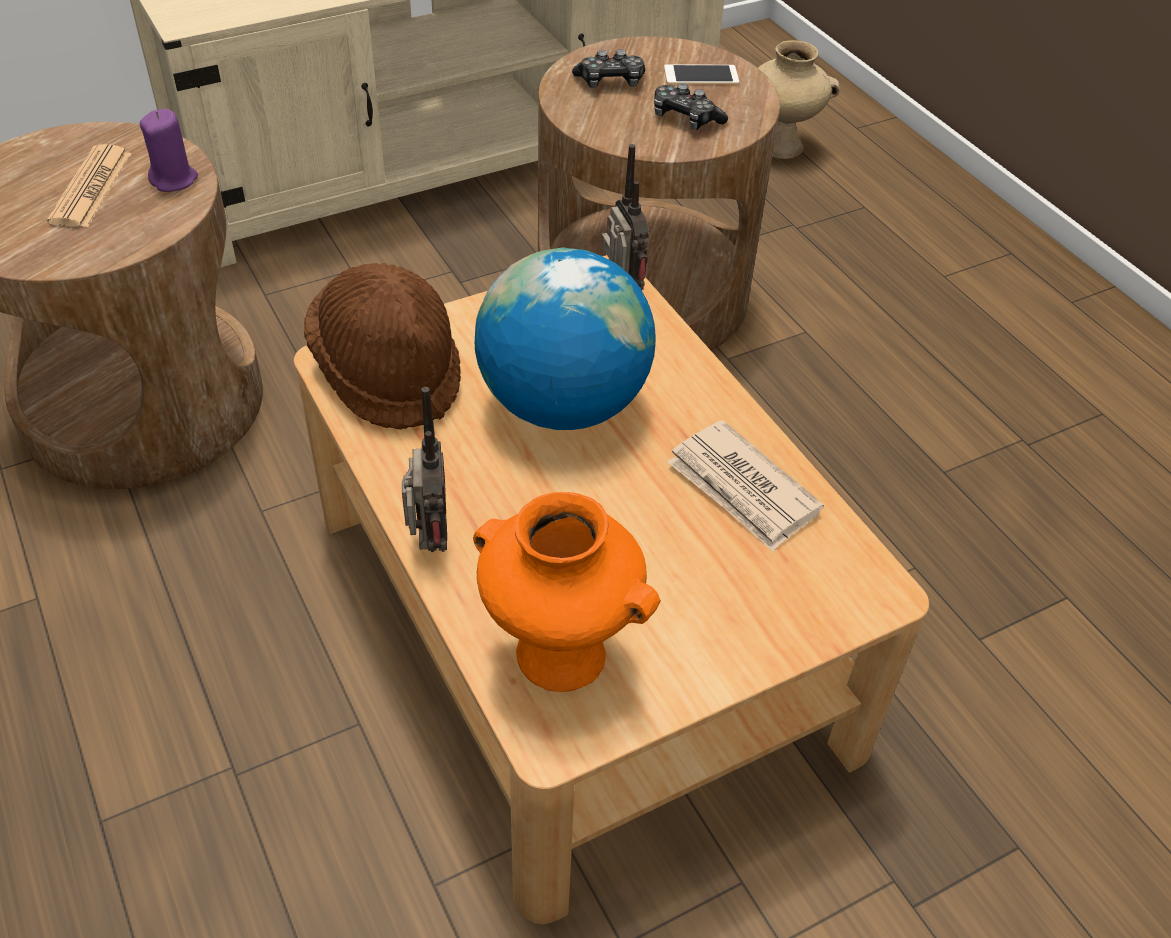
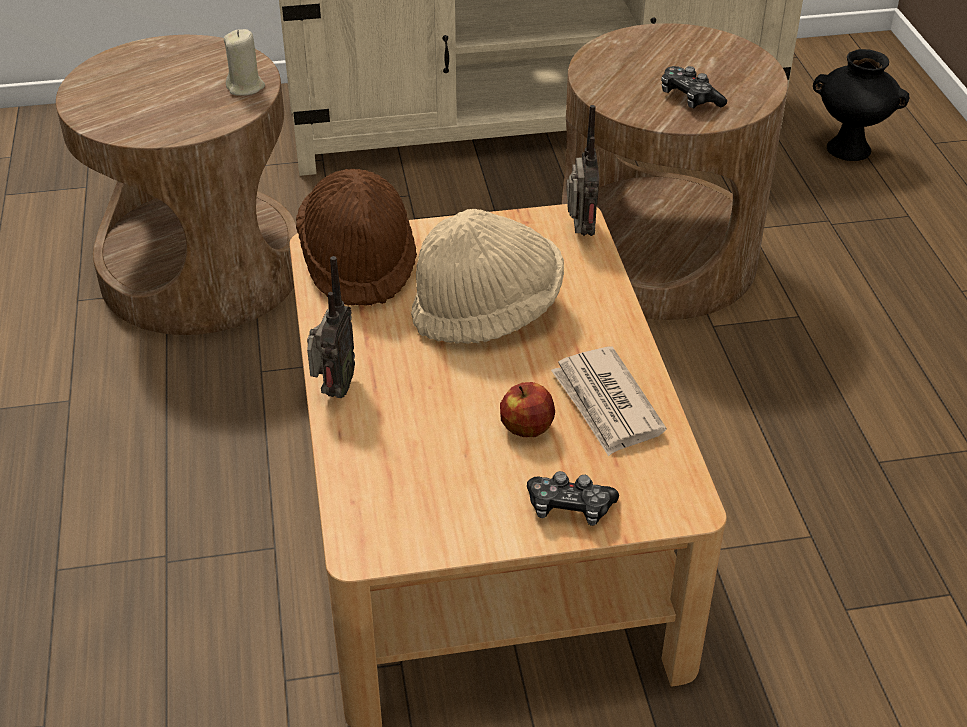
camera: 20 degrees right, 5 degrees down
newspaper [47,144,132,227] -> none
purple candle [140,109,198,192] -> beige candle [224,29,265,96]
orange vase [473,492,661,692] -> none
globe [475,248,656,430] -> beige hat [411,209,564,344]
game controller [572,49,645,88] -> game controller moved to [527,471,619,526]
phone [664,64,739,84] -> none
beige vase [758,40,840,159] -> black vase [813,49,910,161]
none -> apple [500,382,555,437]

